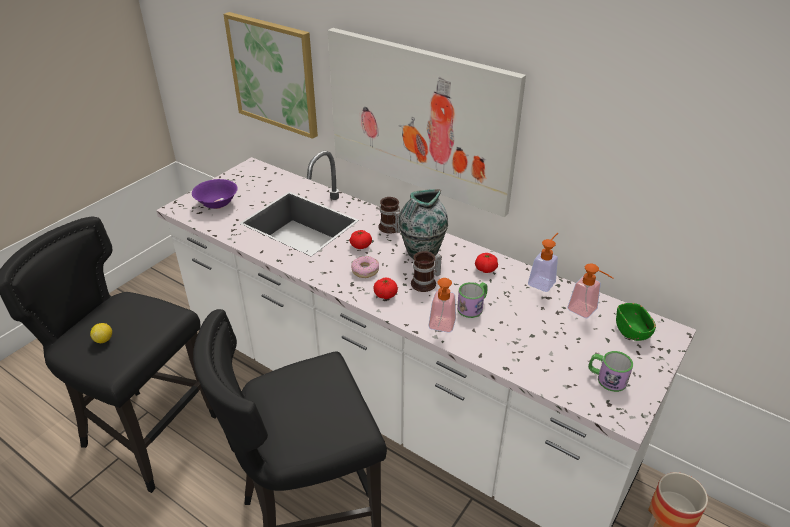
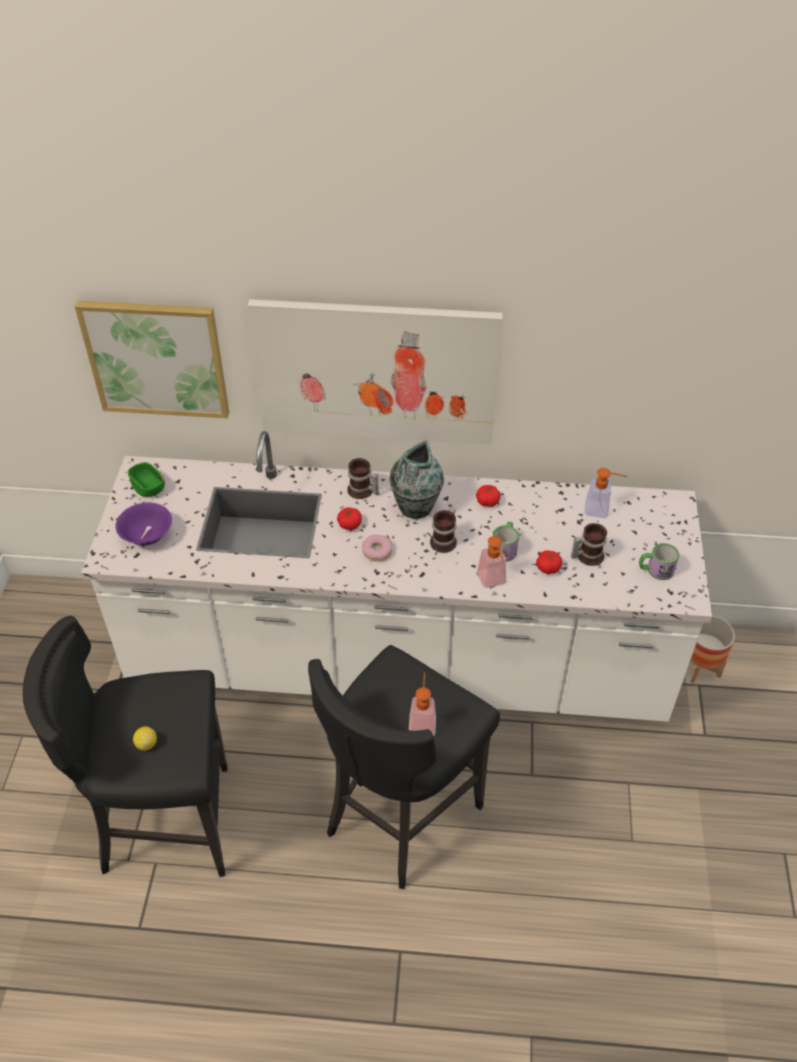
camera: 30 degrees left, 10 degrees up
tomato [373,278,398,299] -> tomato moved to [536,550,562,574]
soap dispenser [528,233,558,292] -> soap dispenser moved to [408,672,436,737]
green bowl [616,303,656,341] -> green bowl moved to [128,462,165,497]
none -> mug [571,523,607,566]

